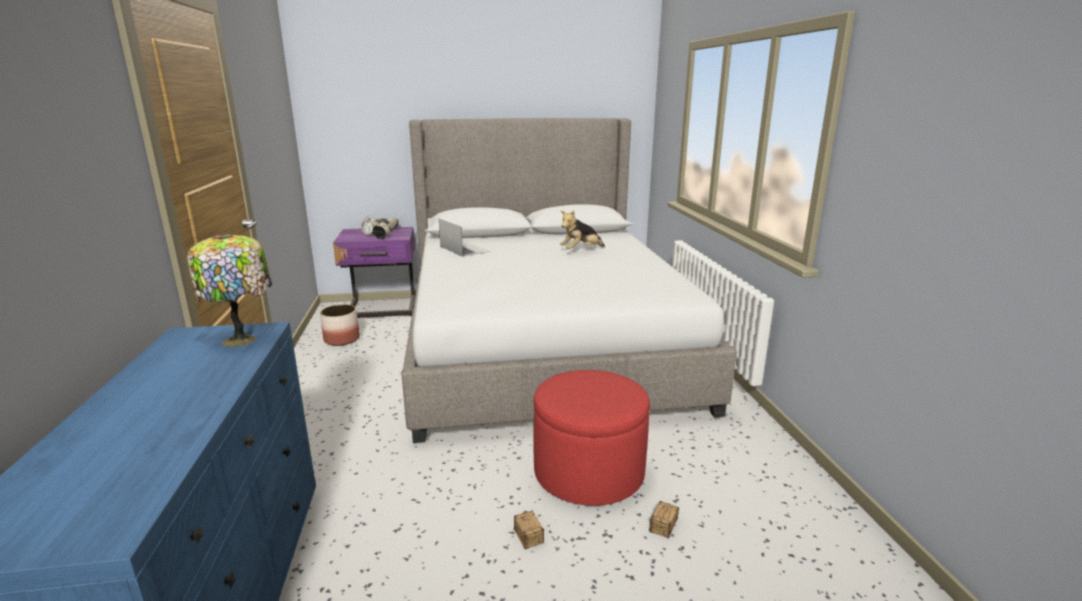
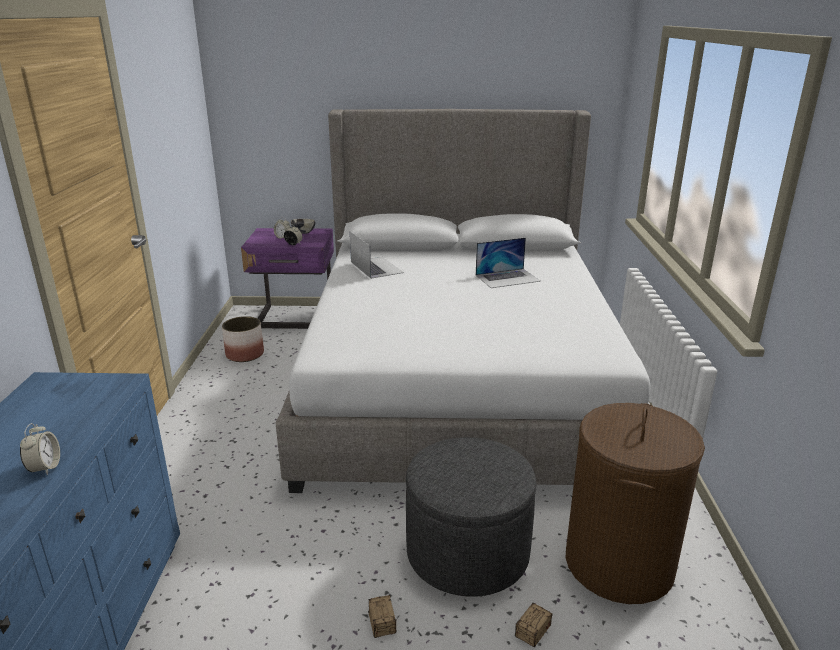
camera: 10 degrees right, 5 degrees up
table lamp [187,233,272,347] -> none
red ottoman [533,370,650,506] -> grey ottoman [406,437,536,597]
plush toy [560,210,605,249] -> laptop [476,237,540,288]
none -> alarm clock [20,423,60,475]
none -> brown laundry basket [566,403,705,604]

